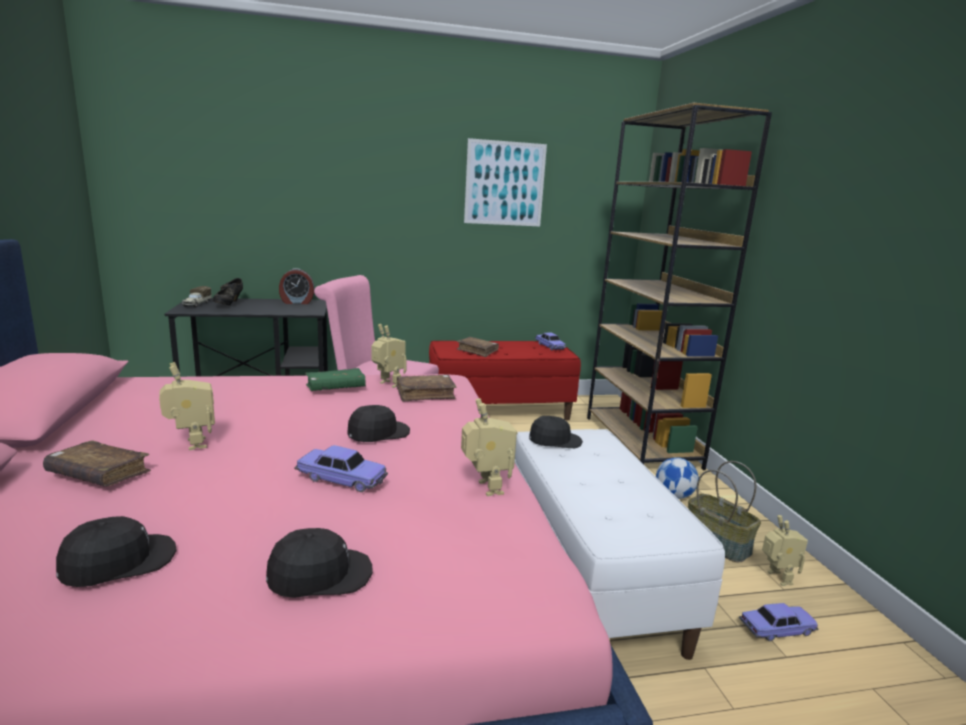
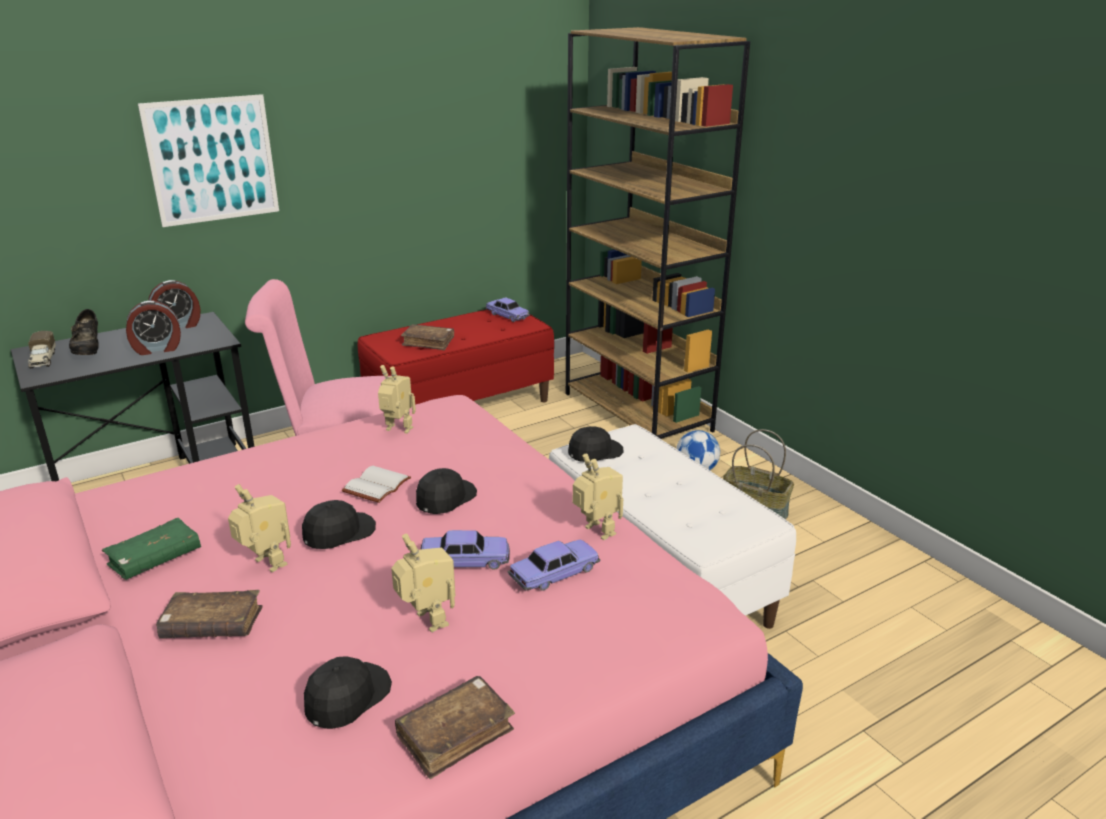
camera: 20 degrees left, 10 degrees up
black cap [266,528,373,598] -> black cap moved to [302,500,376,549]
green book [305,368,366,391] -> green book moved to [102,517,201,580]
brown book [396,375,457,402] -> brown book moved to [395,676,515,779]
picture [464,138,547,227] -> picture moved to [138,94,279,227]
toy car [739,603,818,641] -> toy car moved to [508,540,600,591]
toy robot [762,515,808,586] -> toy robot moved to [391,534,455,632]
none -> alarm clock [126,301,181,355]
none -> white book [342,466,411,503]

